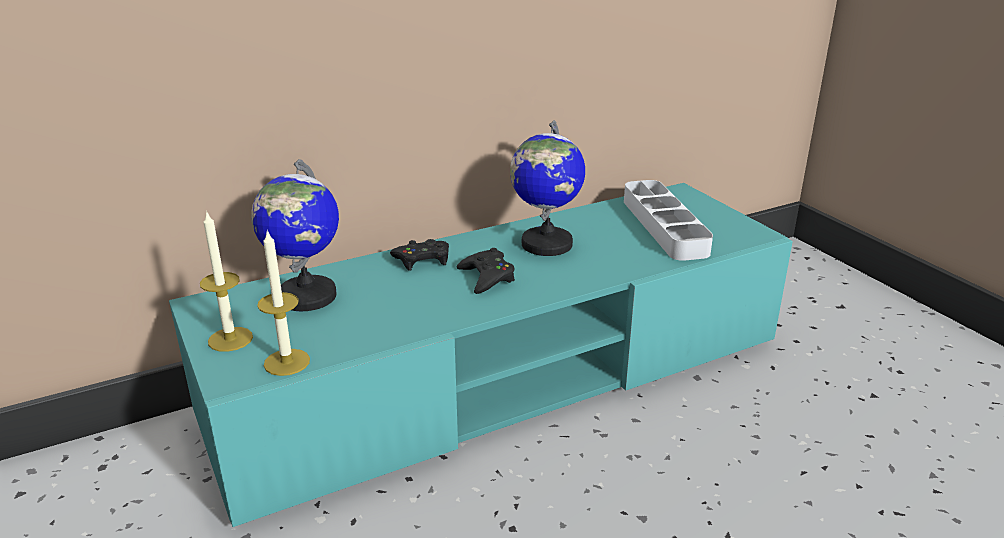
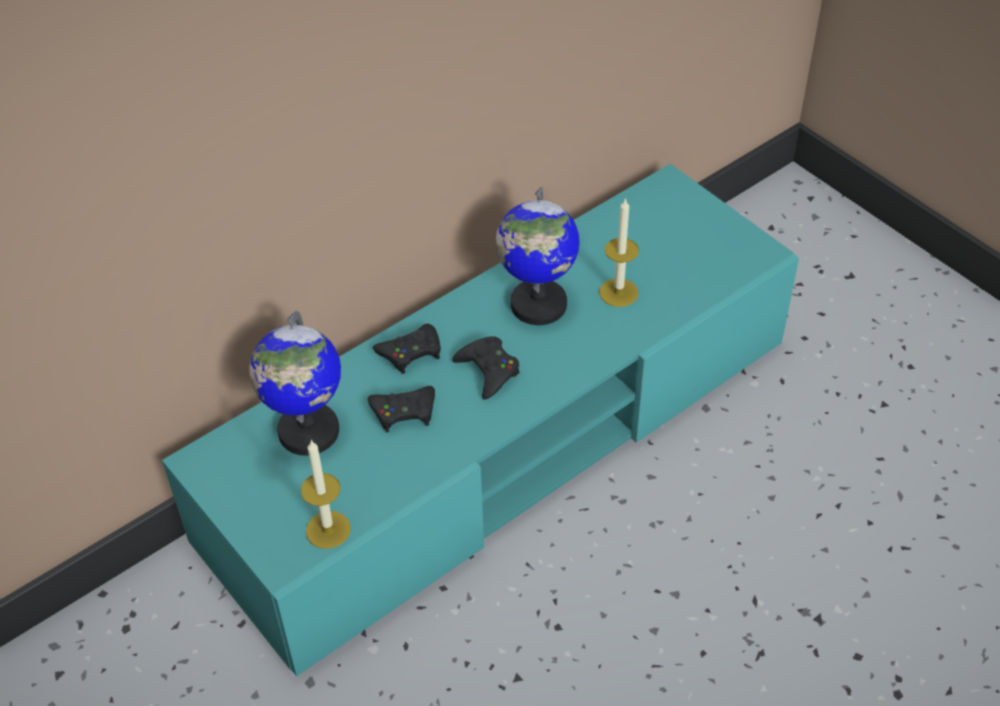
camera: 10 degrees left, 20 degrees up
candle [200,210,253,352] -> candle moved to [599,198,639,307]
grey tray [624,180,713,261] -> none
none -> black game controller [368,386,435,432]

